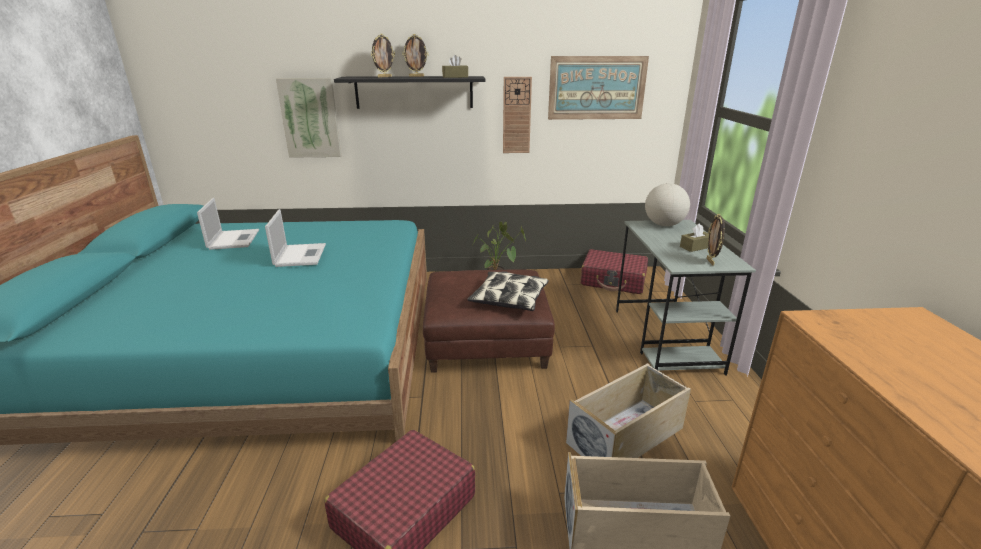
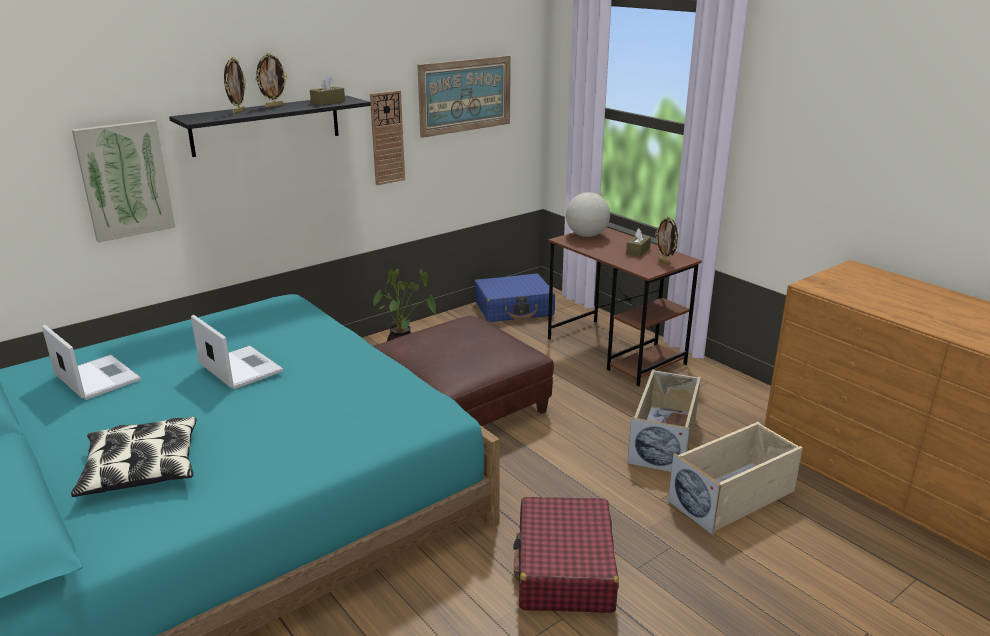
camera: 35 degrees left, 0 degrees up
pillow [467,271,549,311] -> pillow moved to [71,417,197,497]
red suitcase [581,249,648,294] -> blue suitcase [474,274,555,322]
grey desk [616,220,756,375] -> brown desk [548,227,702,386]

